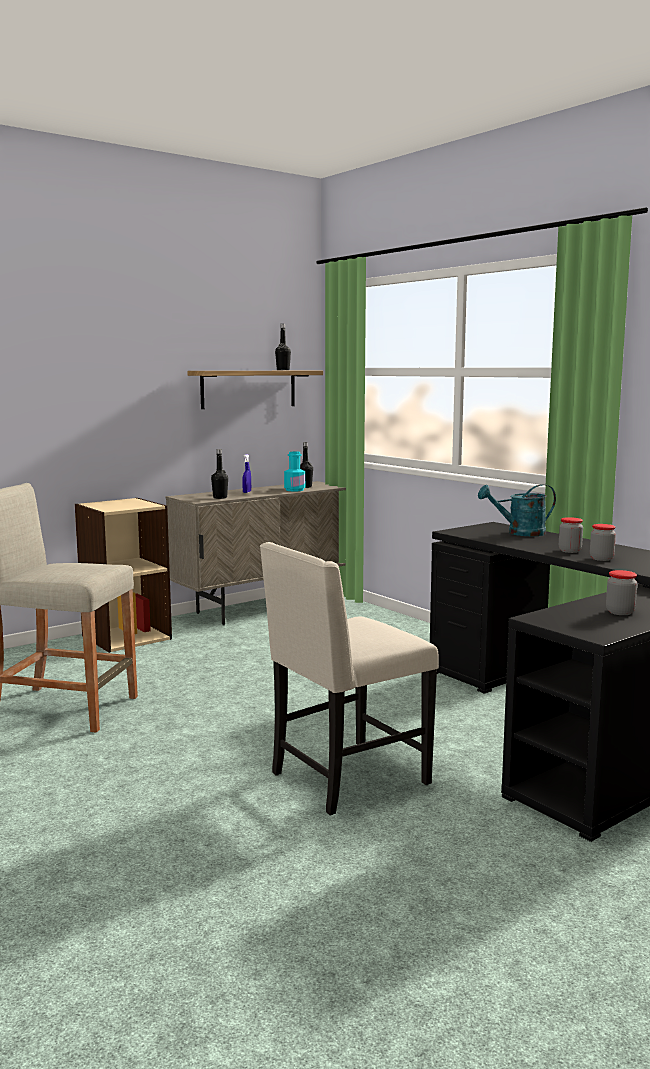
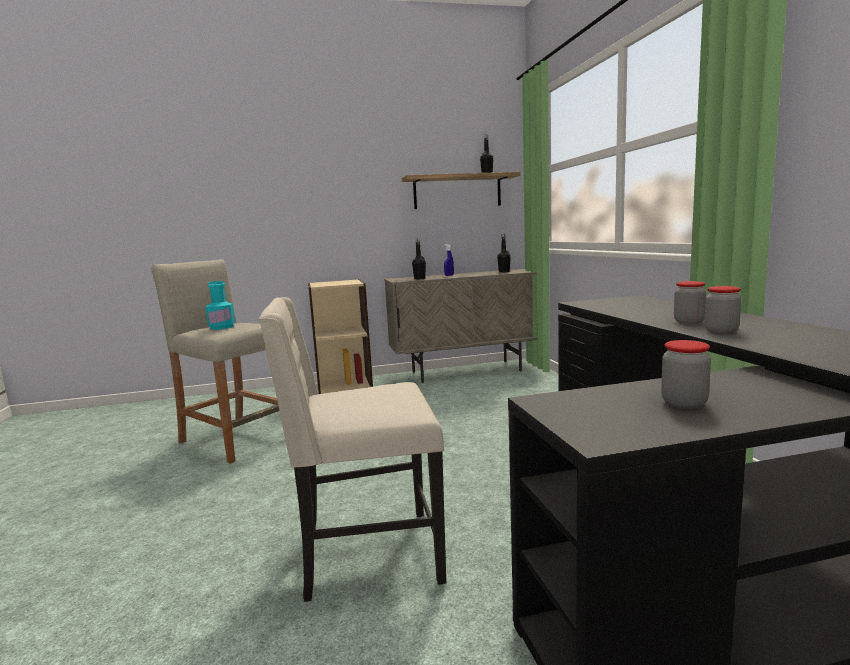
camera: 25 degrees right, 0 degrees up
turquoise bottle [284,451,305,491] -> turquoise bottle moved to [205,281,235,330]
turquoise watering can [478,484,556,536] -> none

